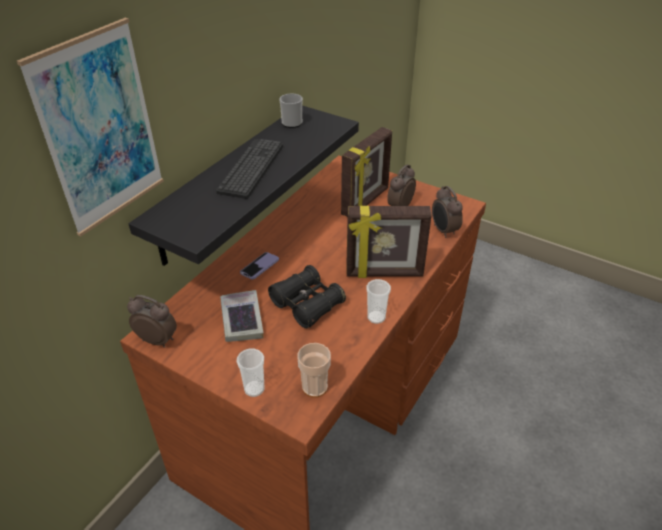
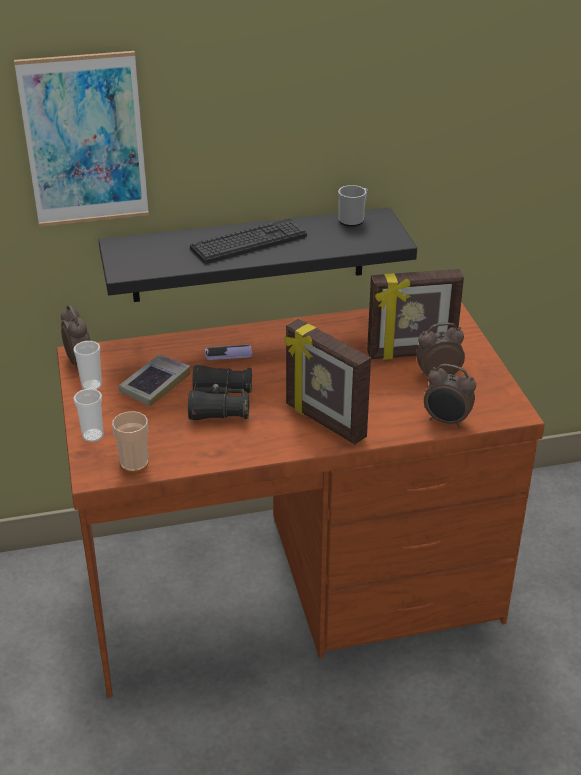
camera: 45 degrees right, 5 degrees down
cup [366,279,391,324] -> cup moved to [73,341,102,390]
alarm clock [432,186,463,238] -> alarm clock turned 90 degrees counterclockwise [424,364,476,428]

